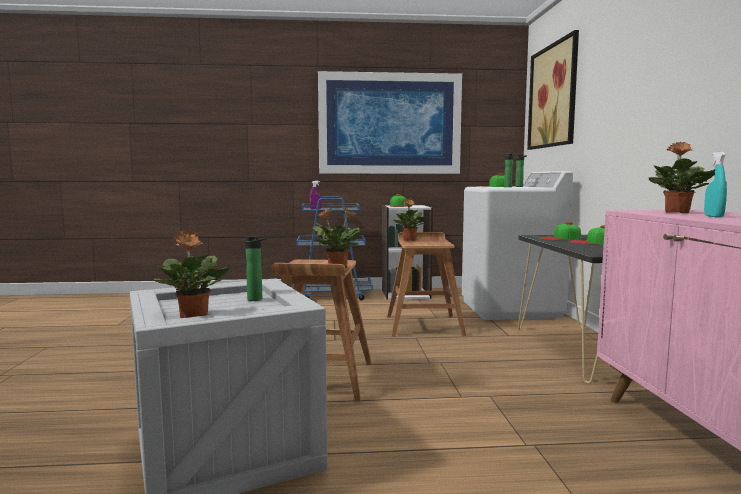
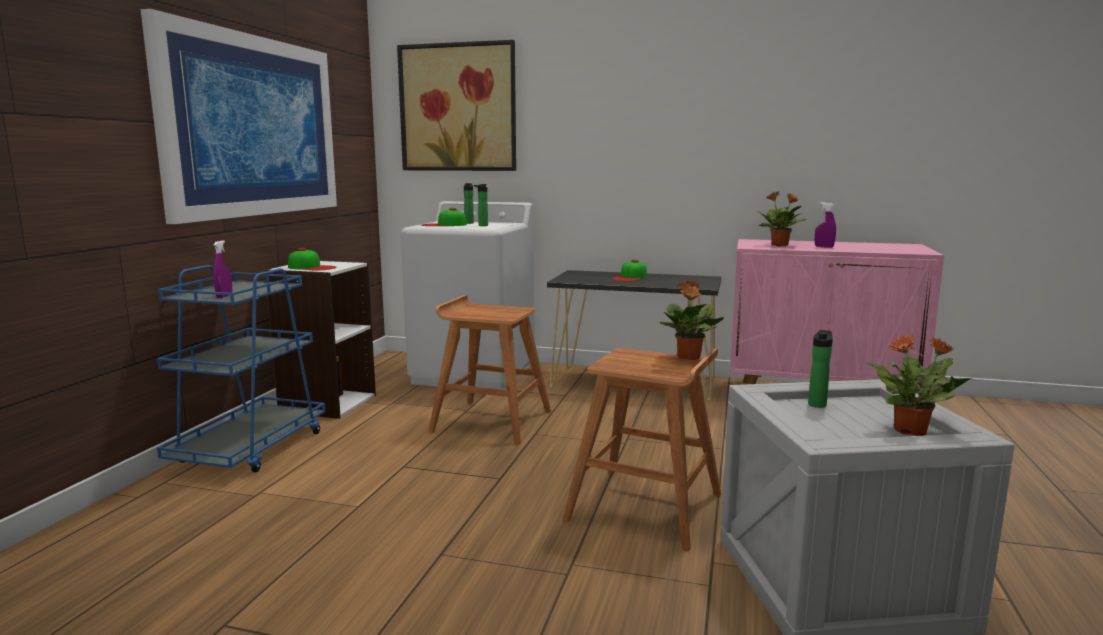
camera: 70 degrees left, 5 degrees up
potted plant [394,198,428,241] -> none
cap [540,222,581,240] -> none
turquoise spray bottle [704,152,727,218] -> purple spray bottle [815,202,836,248]

